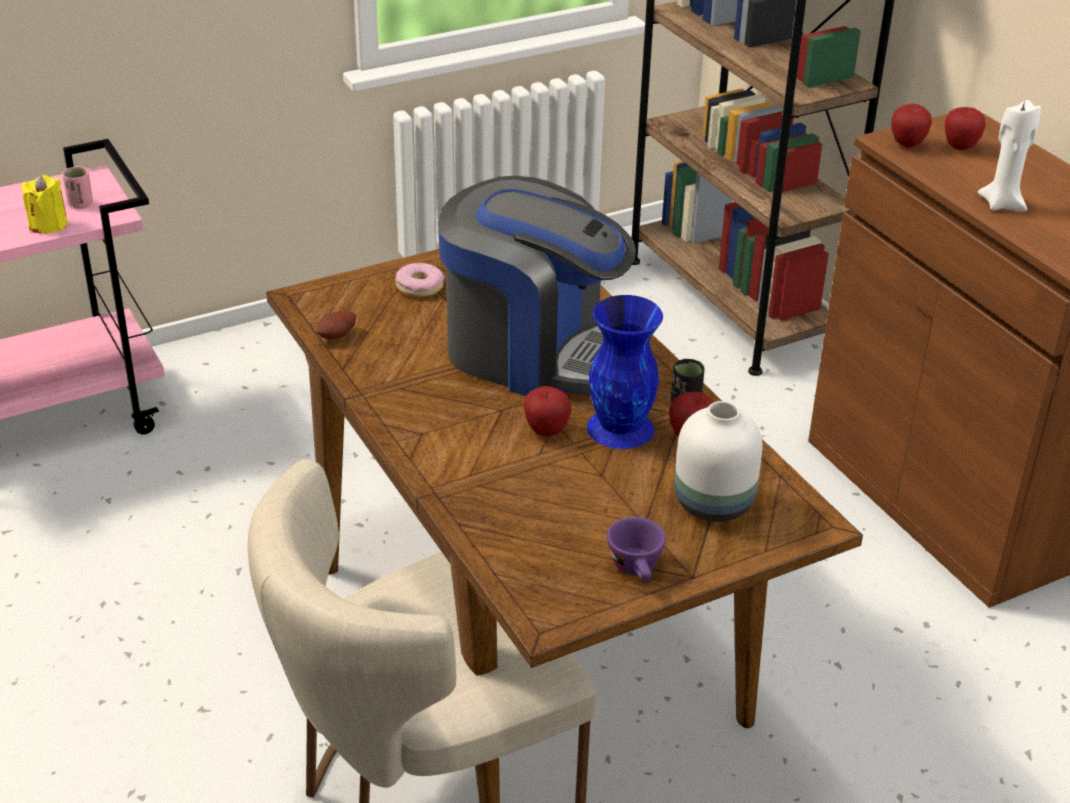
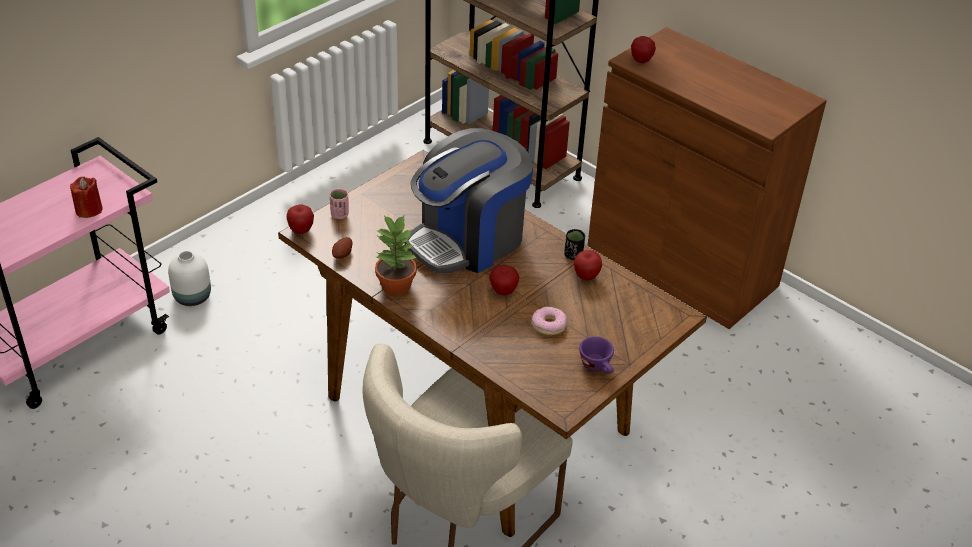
camera: 20 degrees left, 5 degrees up
yellow candle [22,175,68,234] -> red candle [70,177,103,218]
pink cup [63,166,93,209] -> pink cup moved to [330,188,349,219]
donut [395,263,444,297] -> donut moved to [532,307,567,335]
coffee machine [438,176,636,396] -> coffee machine turned 135 degrees clockwise [405,128,533,273]
blue vase [587,295,663,449] -> none
white vase [674,401,763,522] -> white vase moved to [168,251,211,306]
apple [945,107,986,150] -> apple moved to [286,205,314,234]
white candle [978,100,1041,212] -> none
none -> potted plant [375,214,417,296]

